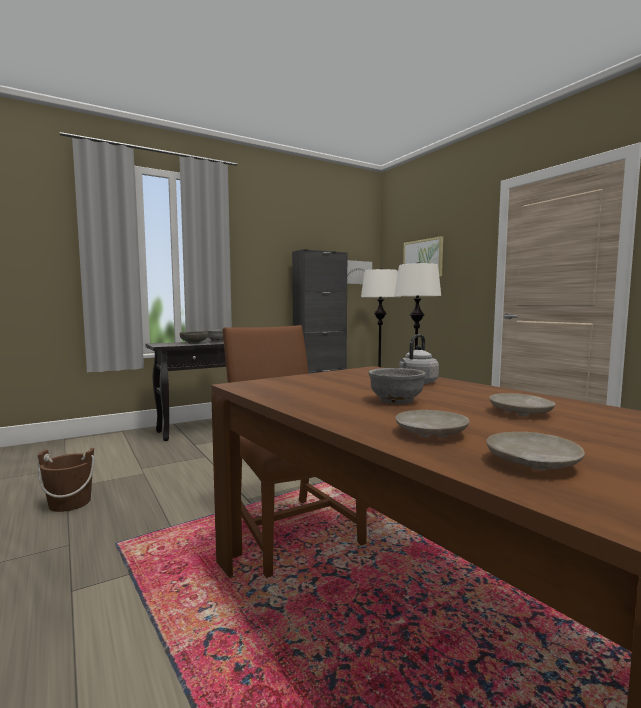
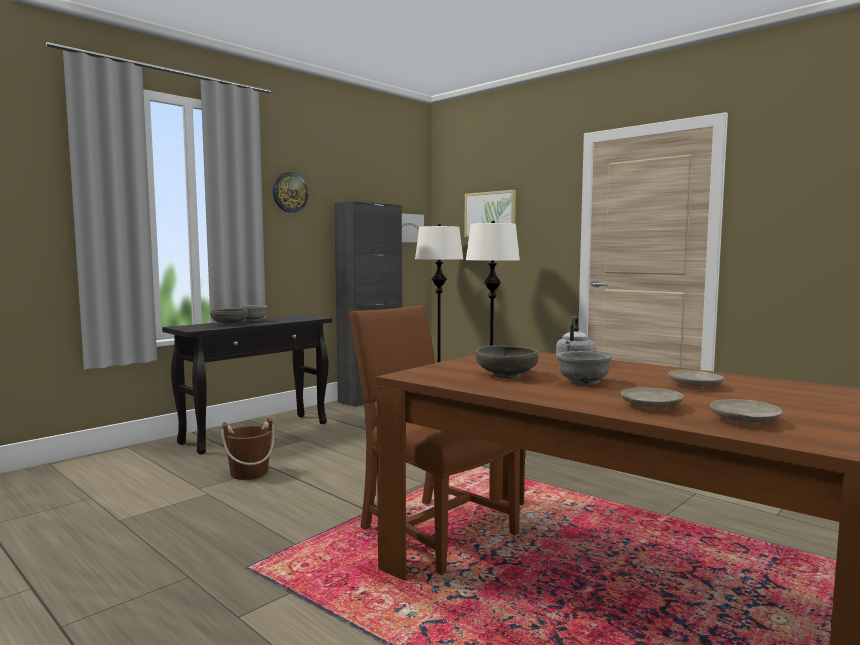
camera: 15 degrees left, 0 degrees up
brown bucket [38,448,95,512] -> brown bucket moved to [221,417,274,480]
none -> wall clock [273,172,308,213]
none -> grey bowl [476,345,538,378]

